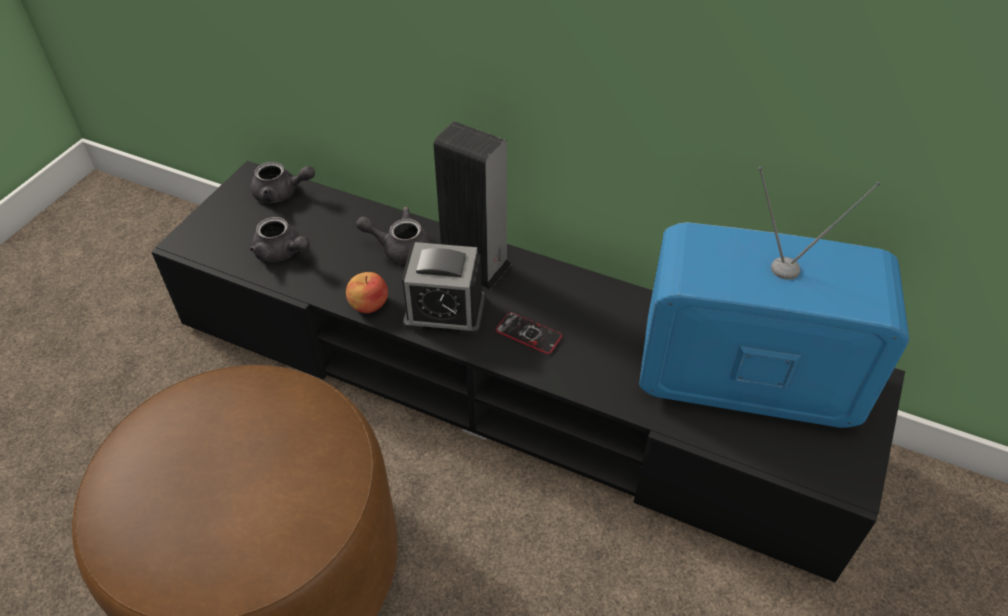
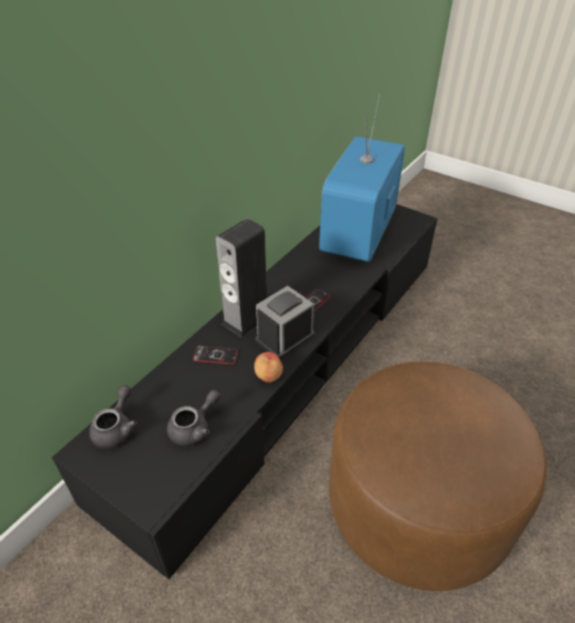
camera: 80 degrees left, 5 degrees down
grey teapot [356,207,431,264] -> phone [193,346,238,365]
alarm clock [402,242,485,335] -> alarm clock turned 150 degrees counterclockwise [255,286,314,359]

